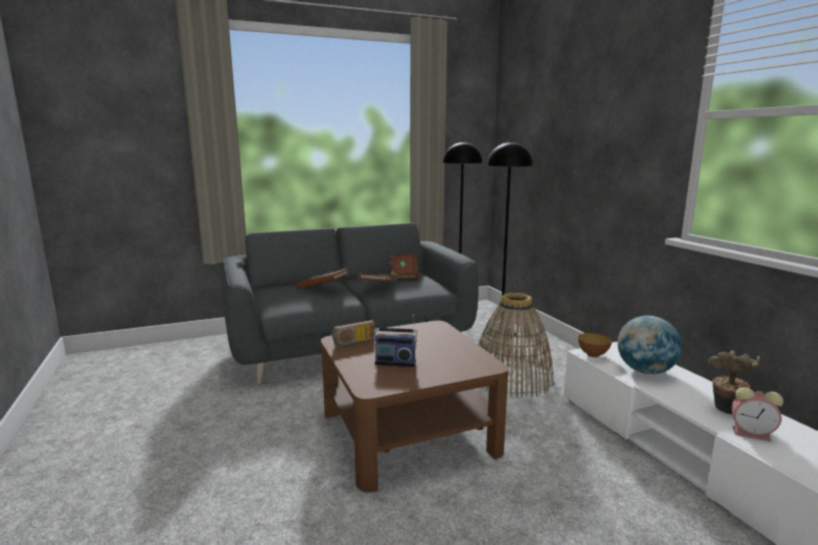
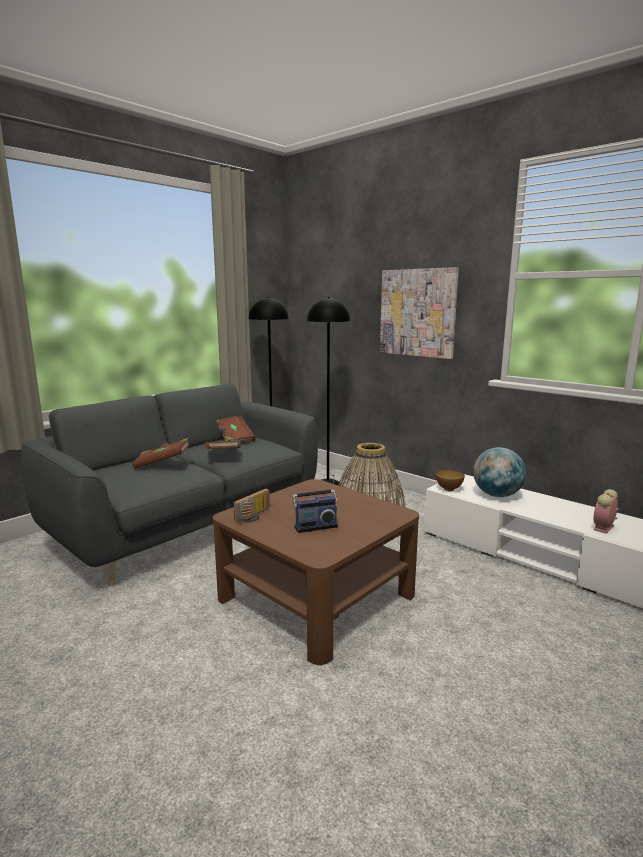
camera: 25 degrees left, 0 degrees up
potted plant [708,351,760,414] -> none
alarm clock [731,387,783,442] -> alarm clock turned 135 degrees clockwise [593,489,619,534]
none -> picture [380,267,459,359]

